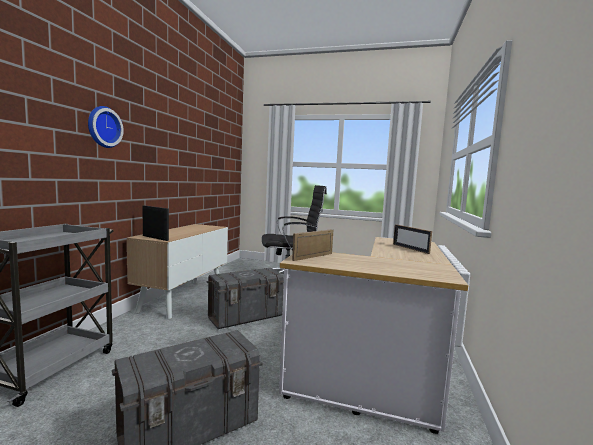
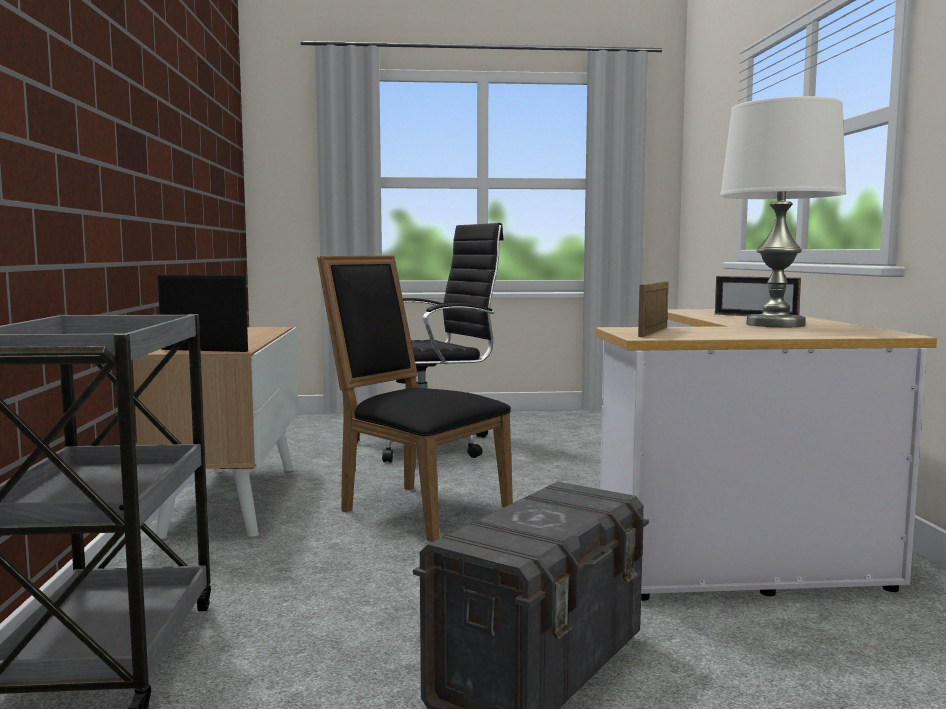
camera: 20 degrees left, 0 degrees up
wall clock [88,106,124,148] -> none
grey storage box [207,268,284,329] -> black chair [317,256,513,542]
none -> white table lamp [720,96,846,327]

